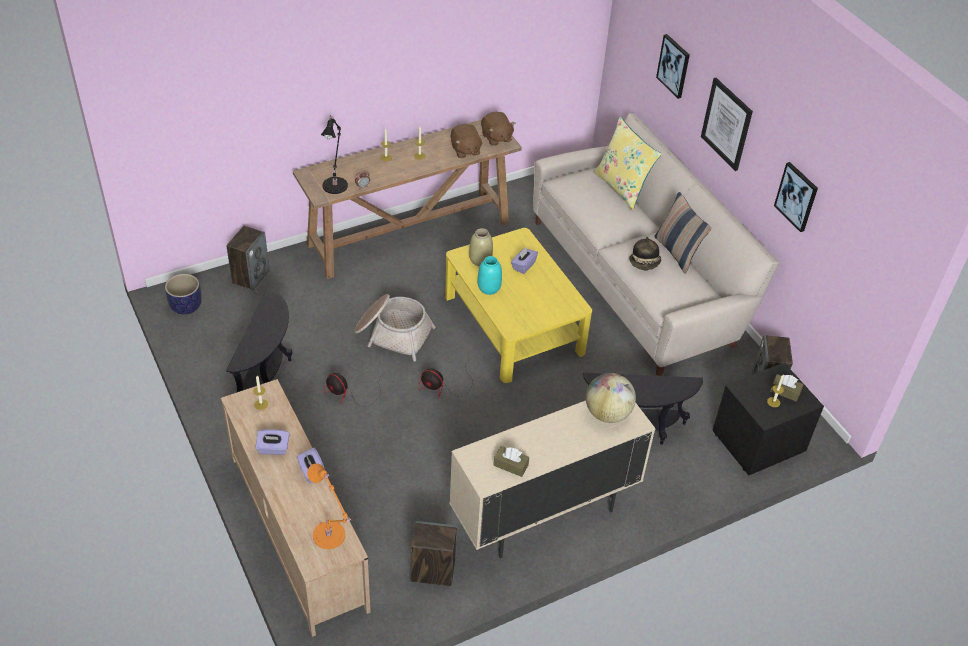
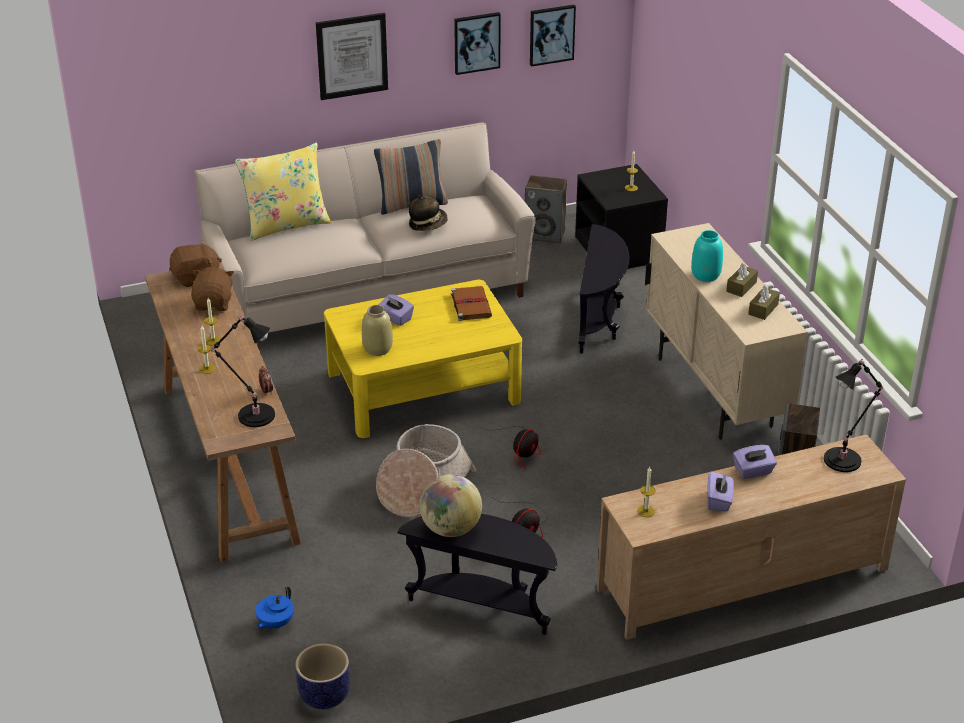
camera: 80 degrees left, 10 degrees down
speaker [226,226,270,291] -> blue teapot [255,586,294,630]
orange table lamp [307,463,352,549] -> black table lamp [824,359,883,472]
brown plush toy [451,124,484,158] -> brown plush toy turned 75 degrees counterclockwise [191,267,234,311]
turquoise vase [478,256,502,295] -> turquoise vase moved to [691,230,723,282]
globe [586,373,636,423] -> globe moved to [420,474,482,537]
picture [656,34,690,99] -> picture moved to [530,5,576,67]
brown tissue box [770,374,803,402] -> brown tissue box moved to [726,263,758,297]
none -> brown book [451,286,492,321]

